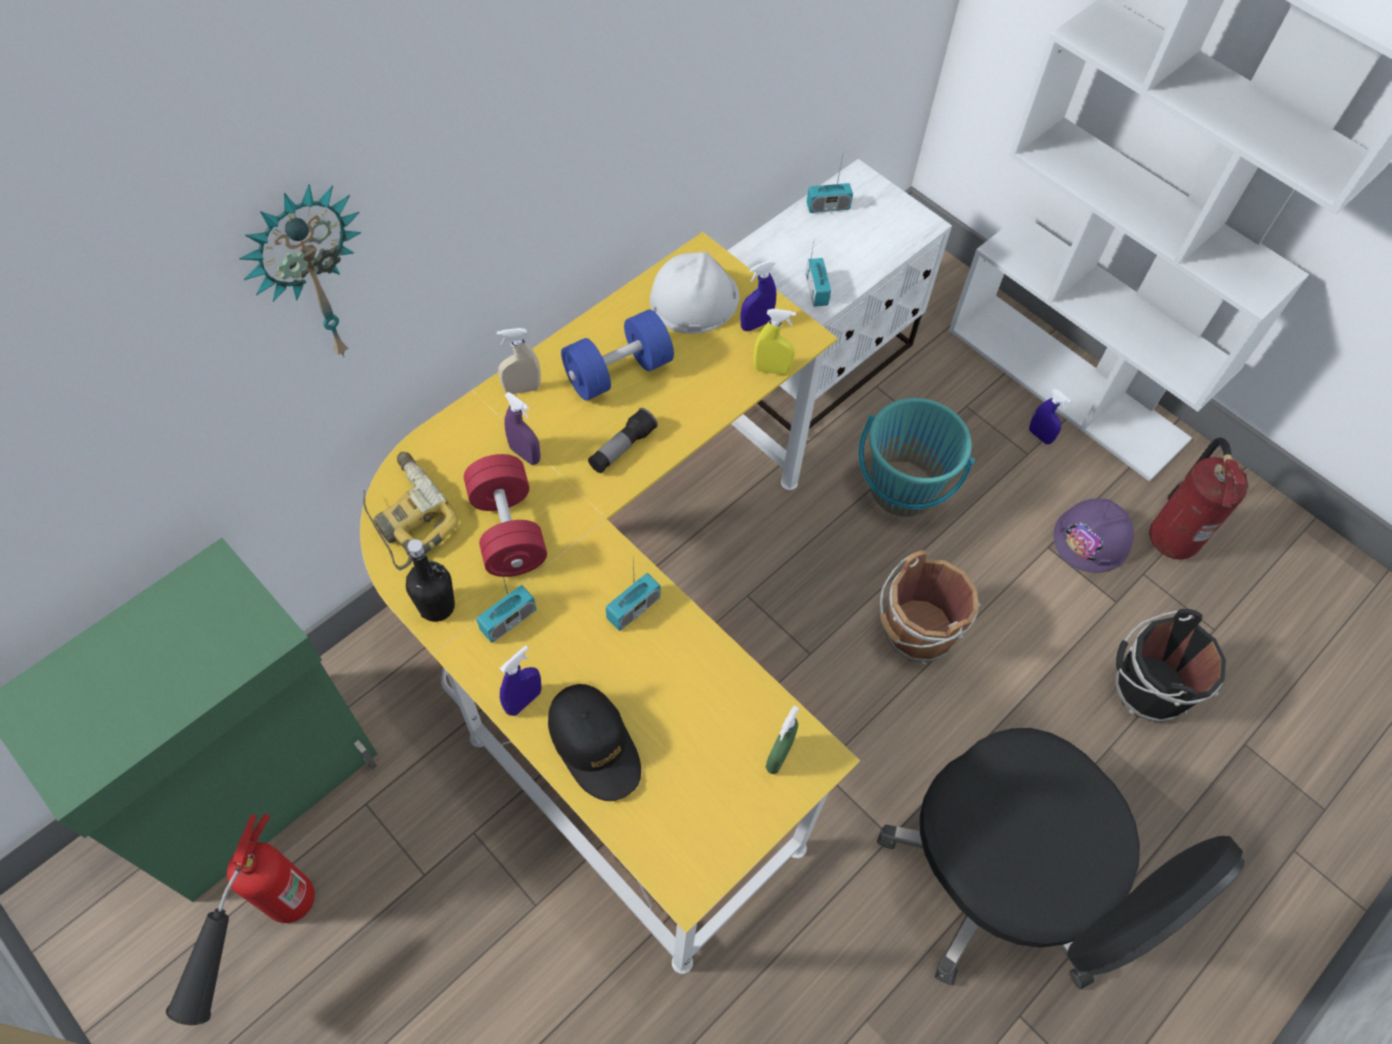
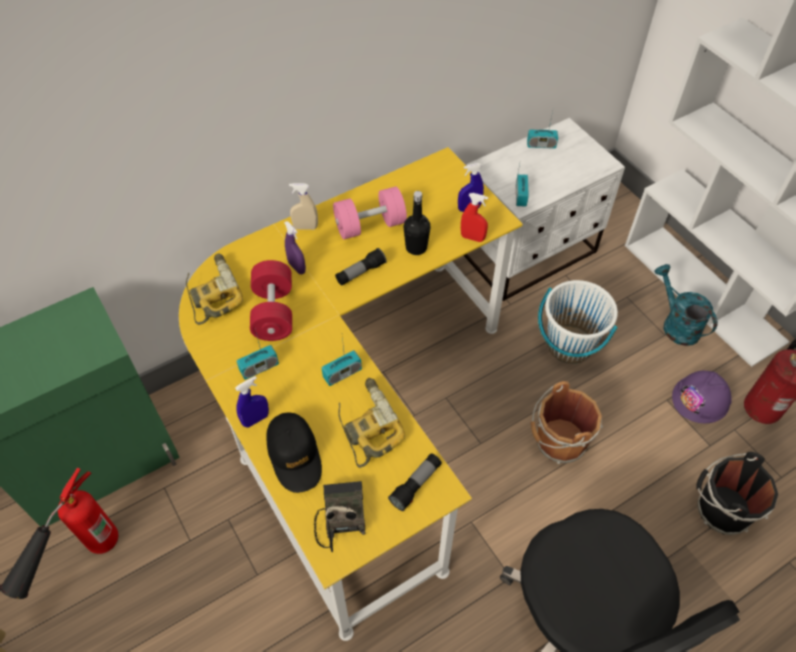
camera: 15 degrees right, 5 degrees down
wall clock [239,184,361,358] -> none
black bottle [406,539,455,622] -> black bottle moved to [404,191,430,255]
blue dumbbell [561,309,674,401] -> pink dumbbell [333,186,407,239]
white hard hat [650,252,739,334] -> none
yellow spray bottle [754,309,796,375] -> red spray bottle [461,193,488,242]
green spray bottle [766,706,799,774] -> flashlight [388,453,442,511]
turquoise bucket [858,398,975,516] -> white bucket [538,280,618,364]
blue spray bottle [1029,389,1072,444] -> turquoise watering can [655,264,718,346]
none -> radio [314,481,365,552]
none -> power drill [338,378,405,468]

